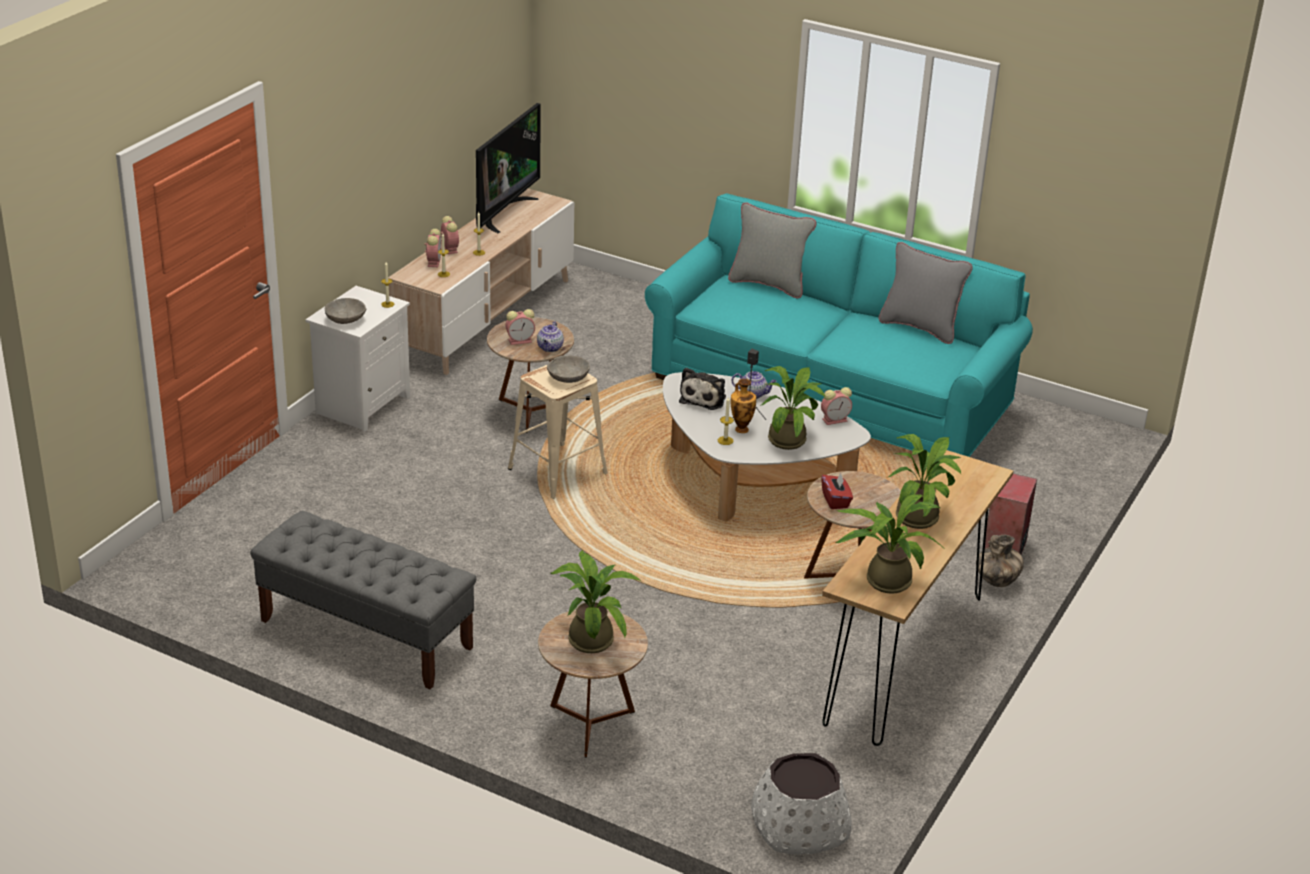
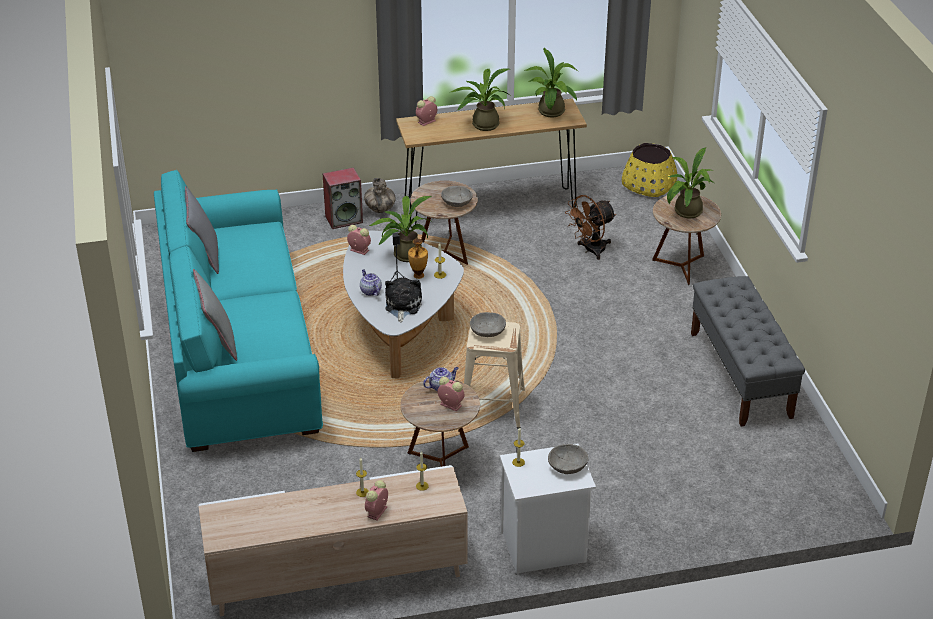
camera: 130 degrees left, 5 degrees up
alarm clock [425,229,442,267] -> alarm clock moved to [416,96,437,126]
television [476,103,541,233] -> none
plush toy [679,368,726,410] -> plush toy turned 60 degrees counterclockwise [385,277,422,323]
white planter [751,753,852,855] -> yellow planter [622,143,677,197]
red tissue box [821,472,853,509] -> grey bowl [441,186,473,207]
none -> brown fan [565,195,616,260]

